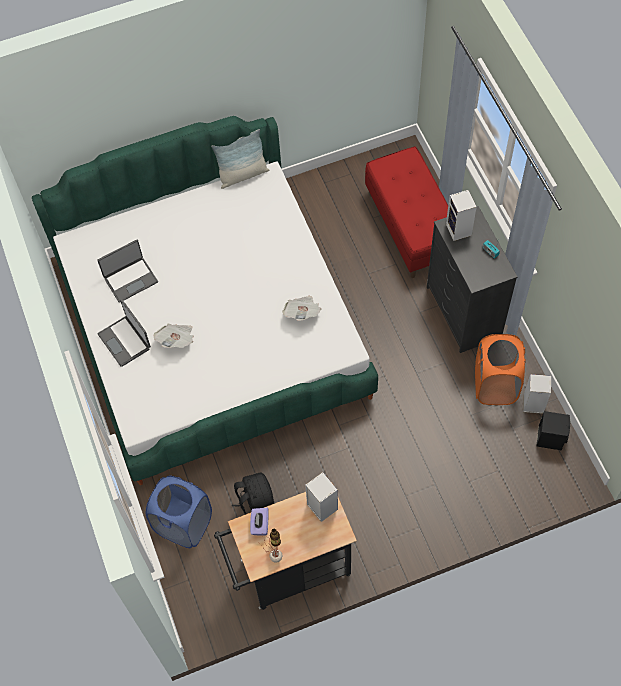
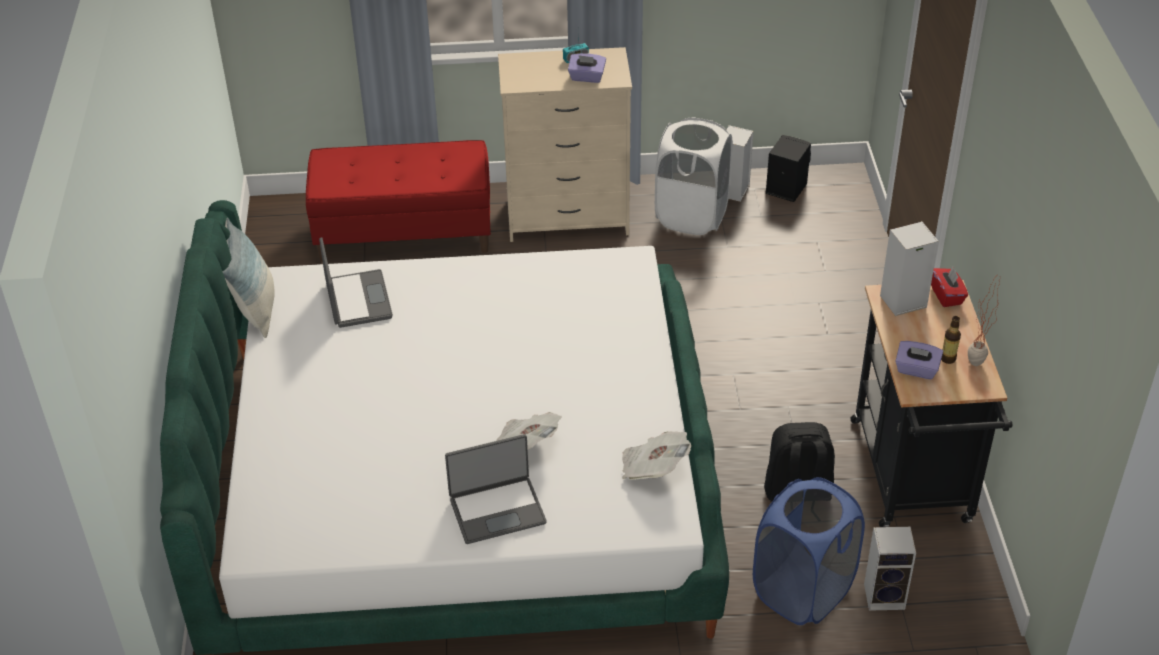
camera: 75 degrees left, 20 degrees down
laptop [97,240,158,303] -> laptop moved to [319,238,393,328]
newspaper [282,296,321,321] -> newspaper moved to [622,431,691,480]
black dresser [427,206,517,353] -> beige dresser [498,47,632,242]
speaker [446,190,477,241] -> speaker moved to [864,527,916,611]
orange laundry basket [475,334,526,405] -> white laundry basket [655,117,733,235]
none -> purple tissue box [568,53,606,83]
none -> red tissue box [931,266,968,307]

